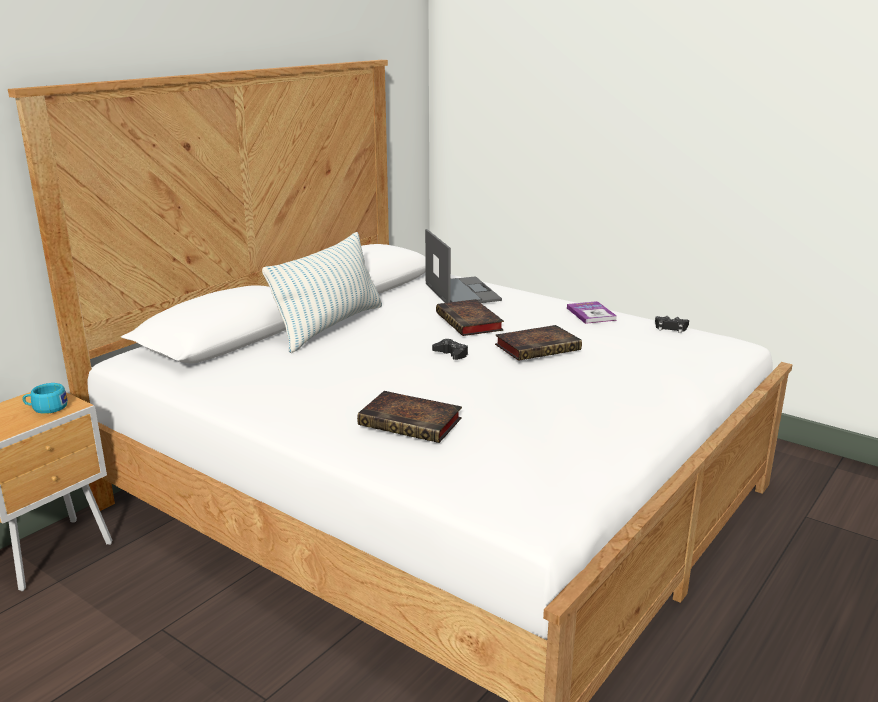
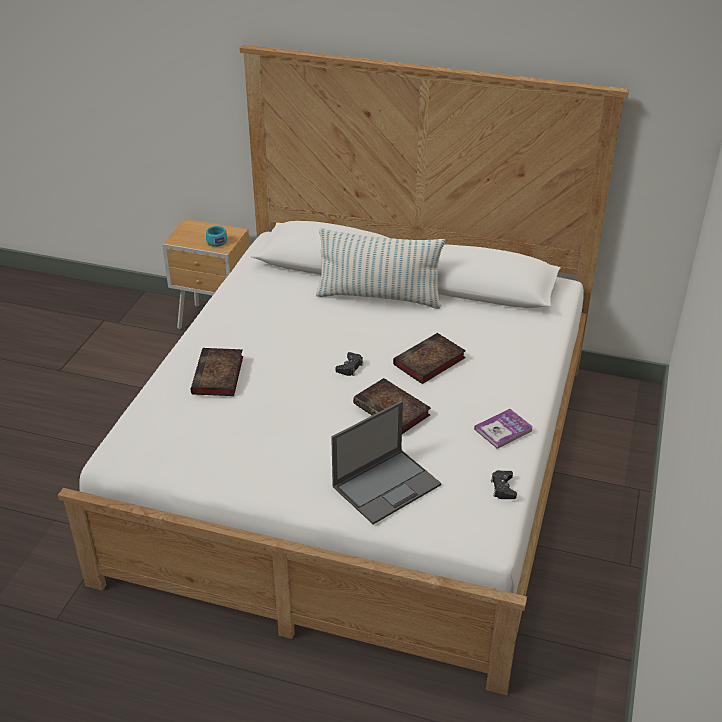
camera: 70 degrees right, 15 degrees up
laptop [425,229,502,303] -> laptop moved to [331,401,441,524]

